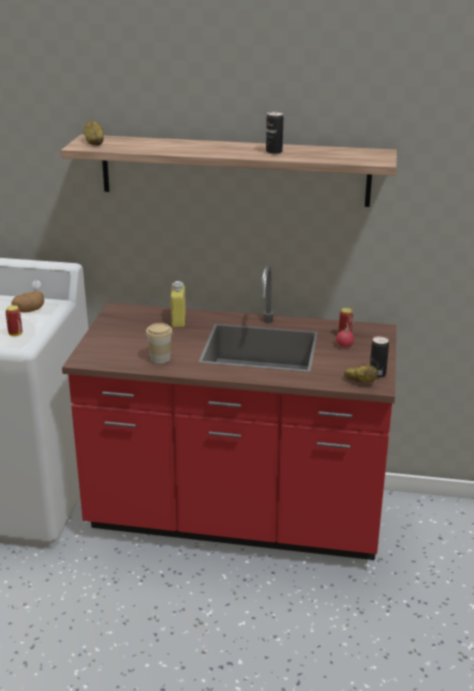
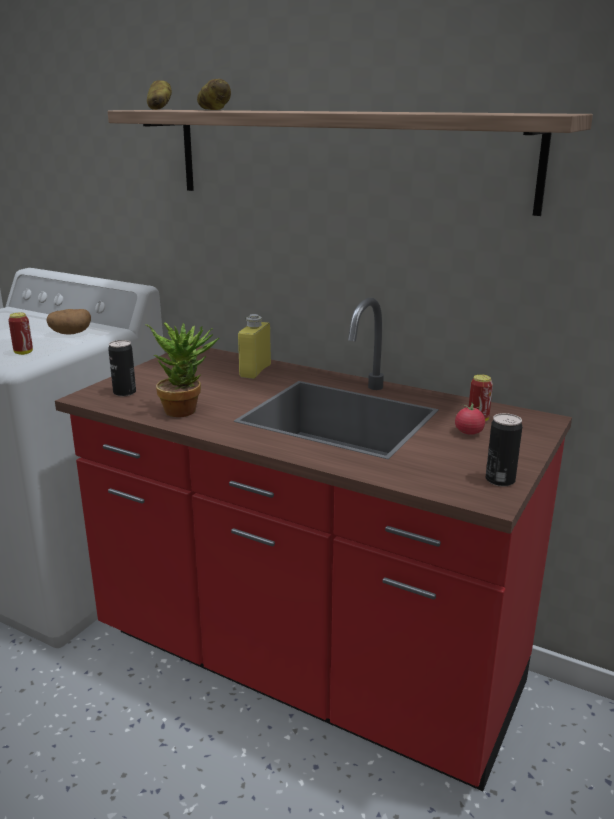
camera: 20 degrees right, 5 degrees down
cup [146,323,173,364] -> potted plant [146,322,219,417]
can [266,112,283,154] -> can moved to [108,340,136,396]
potato [344,365,378,383] -> potato moved to [197,79,231,110]

